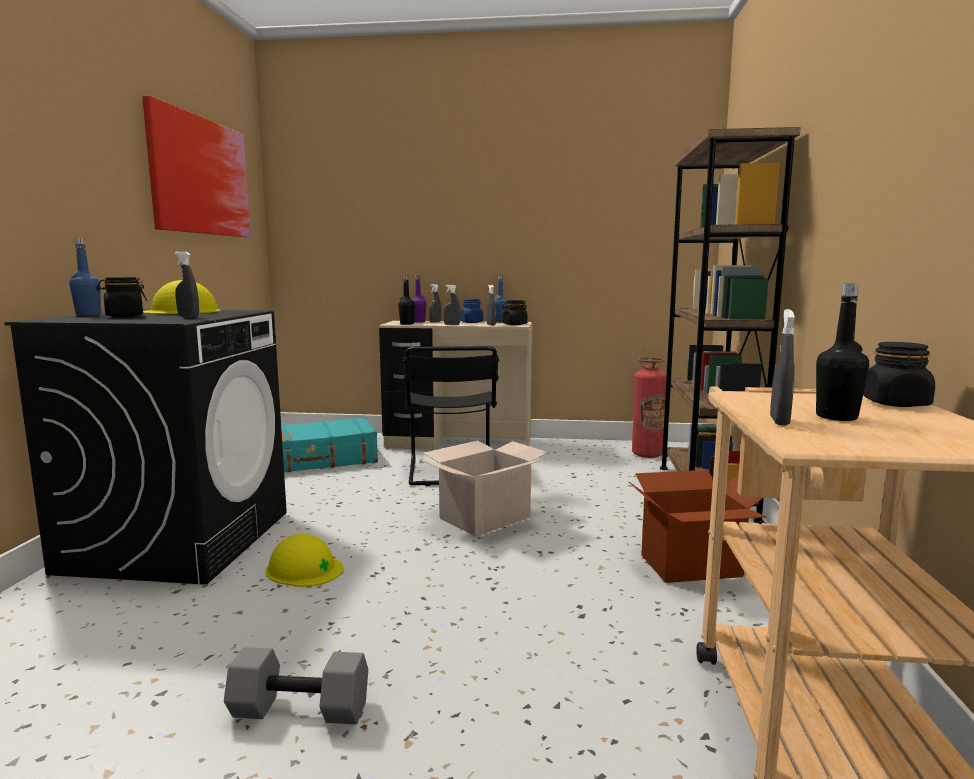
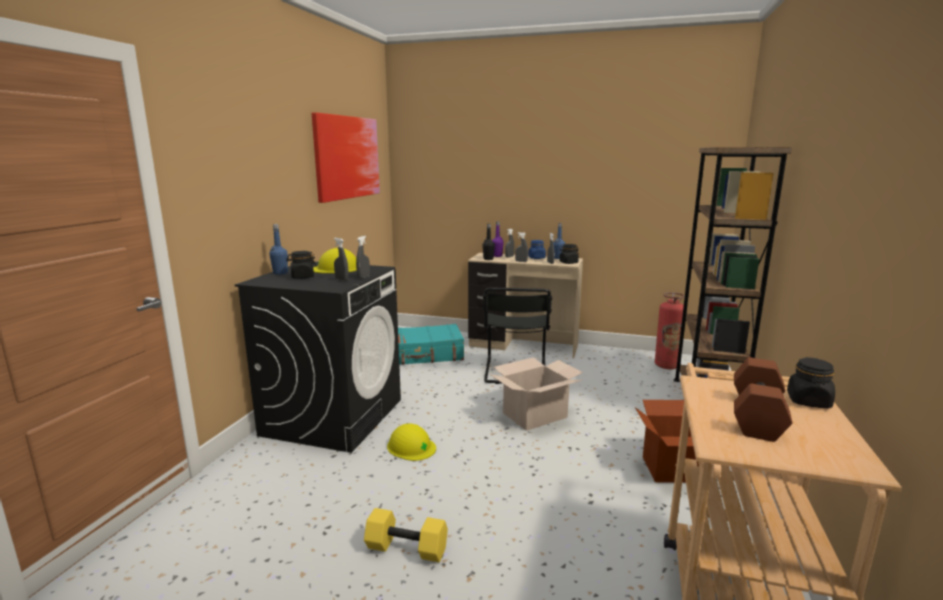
camera: 10 degrees right, 5 degrees up
grey dumbbell [224,647,368,725] -> yellow dumbbell [364,508,448,562]
grey spray bottle [770,309,795,426] -> grey spray bottle moved to [356,236,370,279]
black bottle [816,284,869,421] -> brown dumbbell [734,357,792,442]

